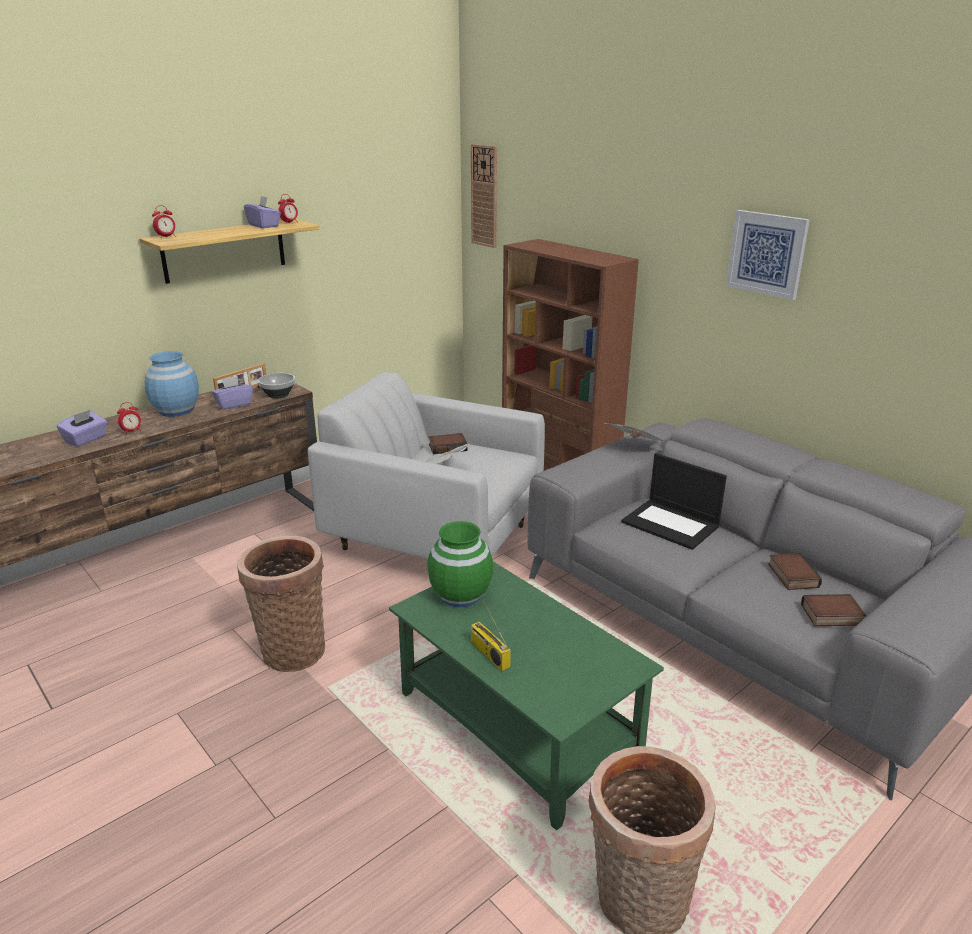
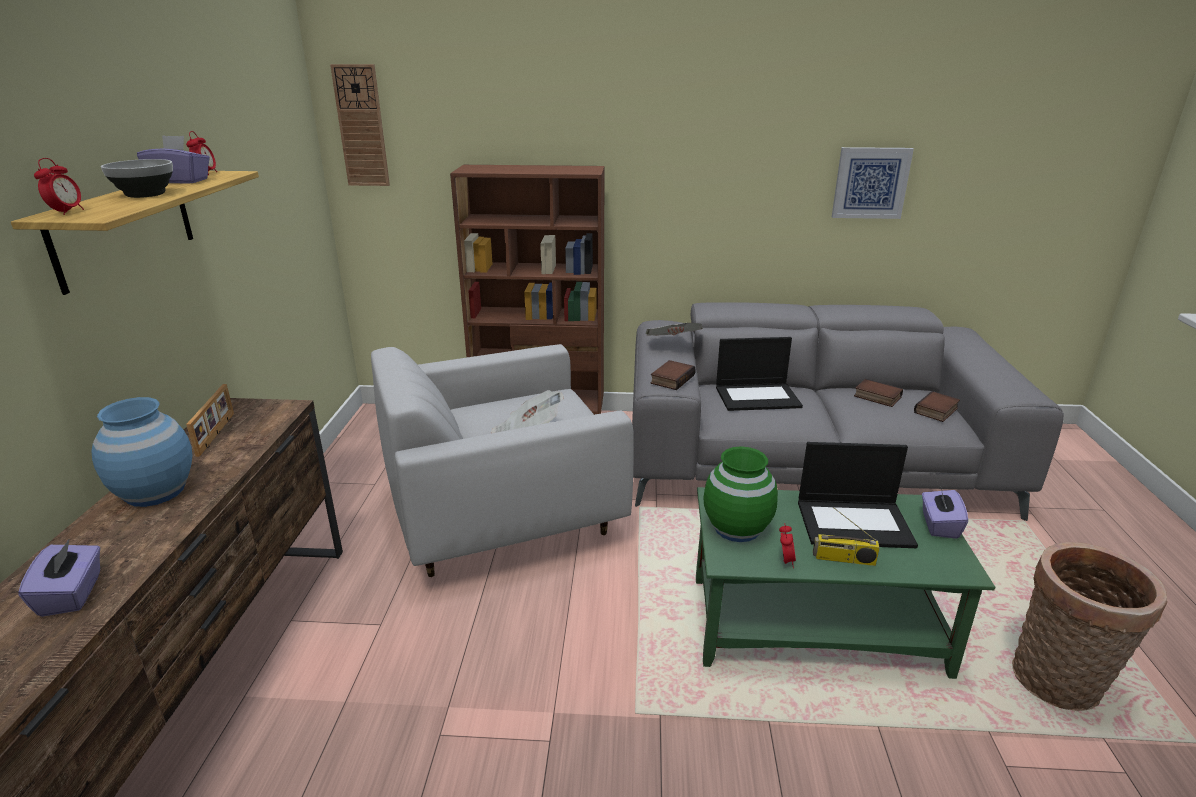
camera: 45 degrees left, 0 degrees up
alarm clock [117,402,141,435] -> alarm clock moved to [779,523,796,568]
purple tissue box [212,376,253,410] -> purple tissue box moved to [922,489,968,539]
basket [237,536,325,672] -> none
bowl [258,373,295,399] -> bowl moved to [101,159,173,198]
book [429,433,468,454] -> book moved to [650,360,696,390]
picture [726,210,810,300] -> picture moved to [832,147,914,219]
none -> laptop [798,442,918,548]

